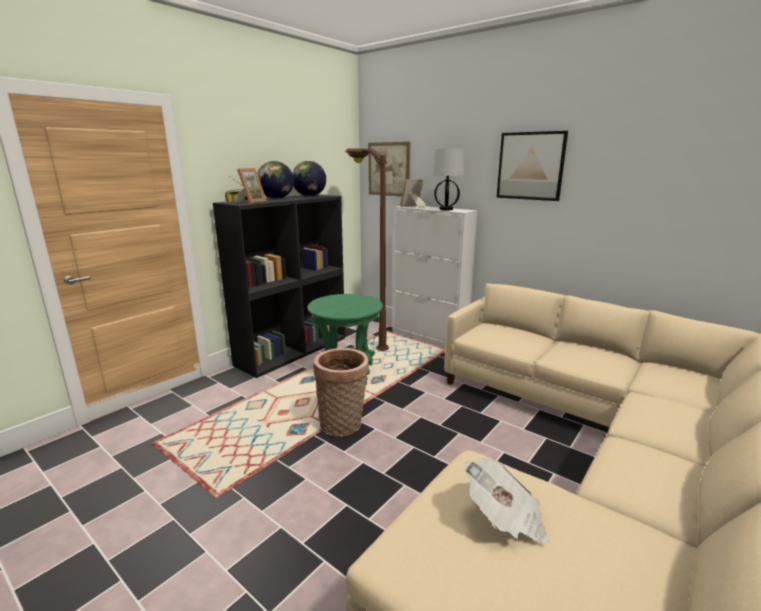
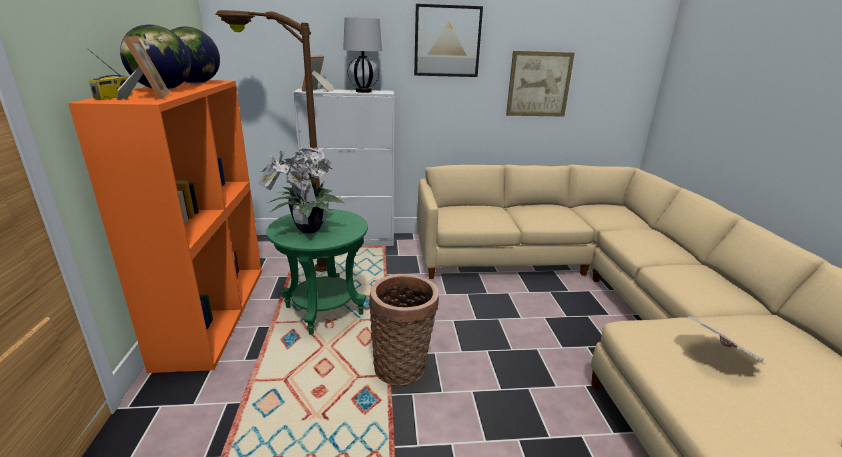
camera: 45 degrees left, 5 degrees up
black bookcase [213,194,345,378] -> orange bookcase [68,80,262,373]
picture [368,142,410,197] -> picture moved to [506,51,575,116]
none -> potted plant [258,146,344,234]

